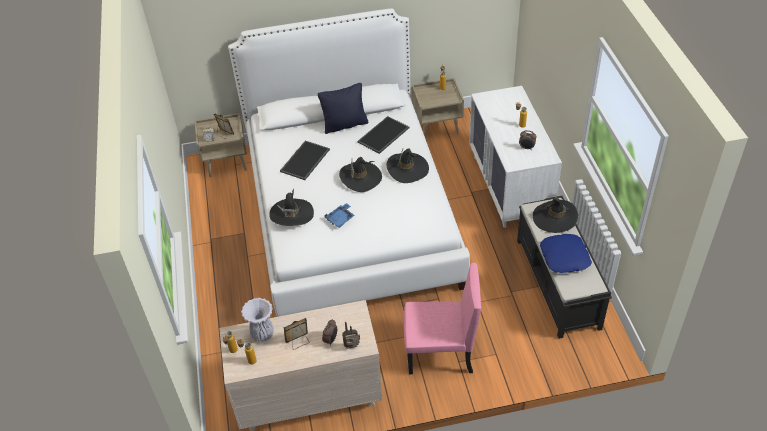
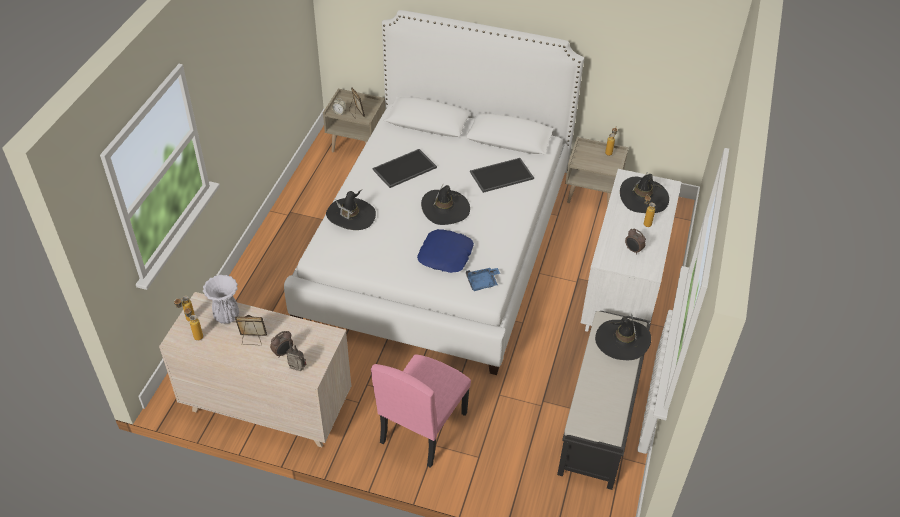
camera: 25 degrees right, 0 degrees up
black pillow [318,83,368,134] -> none
blue tray [324,203,355,228] -> blue tray moved to [466,268,500,291]
black hat [387,148,429,183] -> black hat moved to [620,172,669,213]
pink chair [404,263,481,374] -> pink chair turned 90 degrees clockwise [371,354,471,468]
blue pillow [540,234,592,273] -> blue pillow moved to [417,229,474,273]

